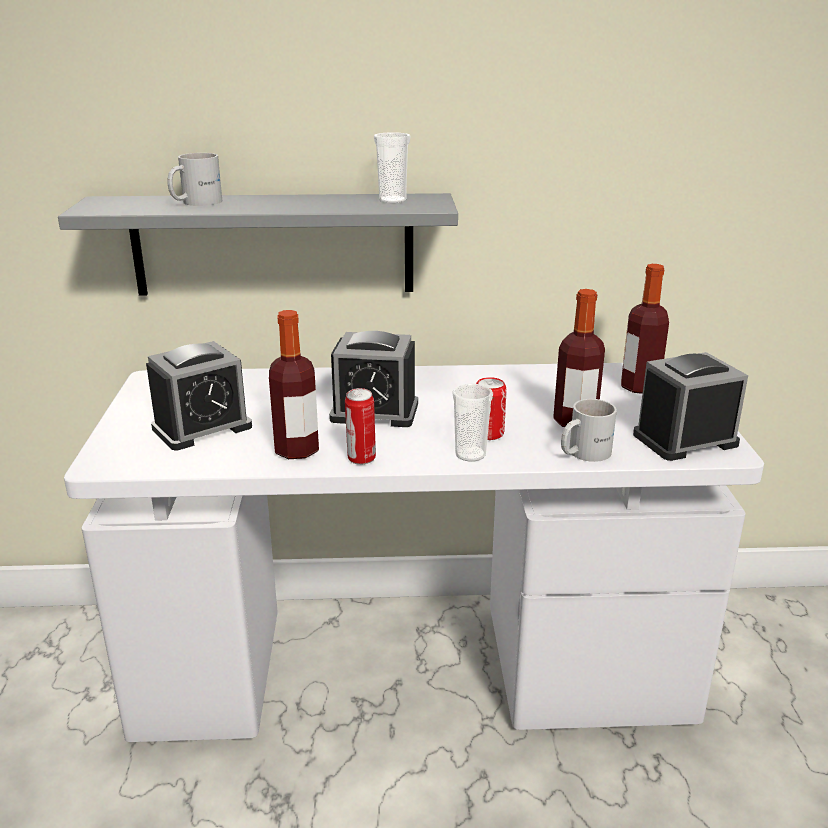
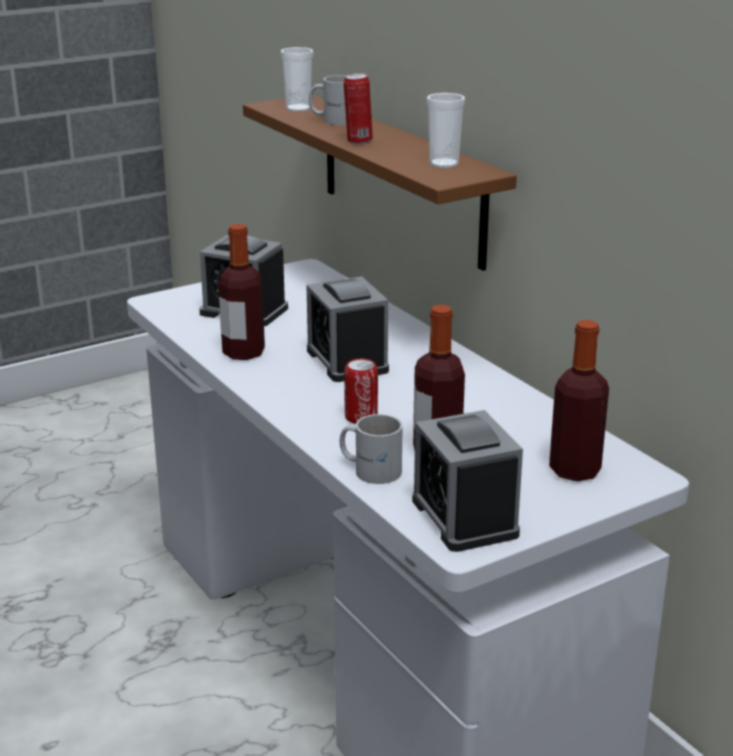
camera: 60 degrees right, 0 degrees up
grey shelf [58,193,458,295] -> brown shelf [243,95,517,271]
can [345,388,376,465] -> can moved to [344,73,373,144]
cup [452,384,493,462] -> cup moved to [280,47,314,112]
alarm clock [633,352,748,461] -> alarm clock turned 150 degrees counterclockwise [412,410,523,552]

